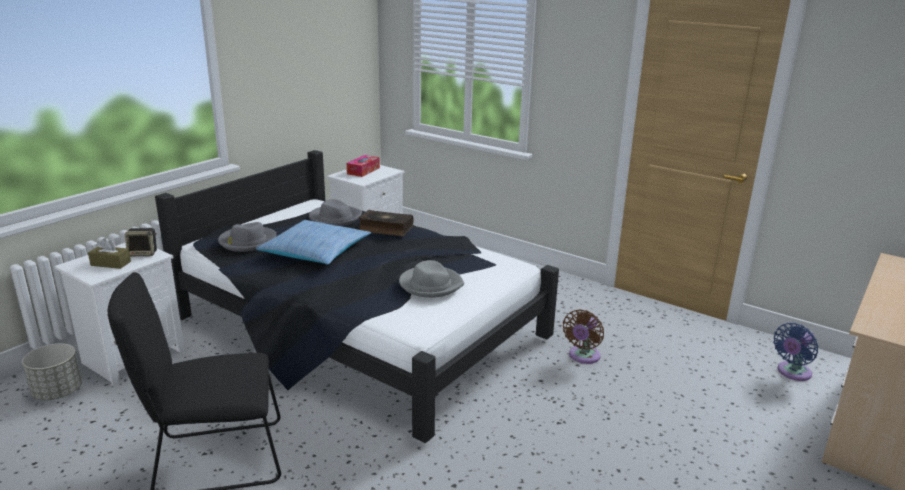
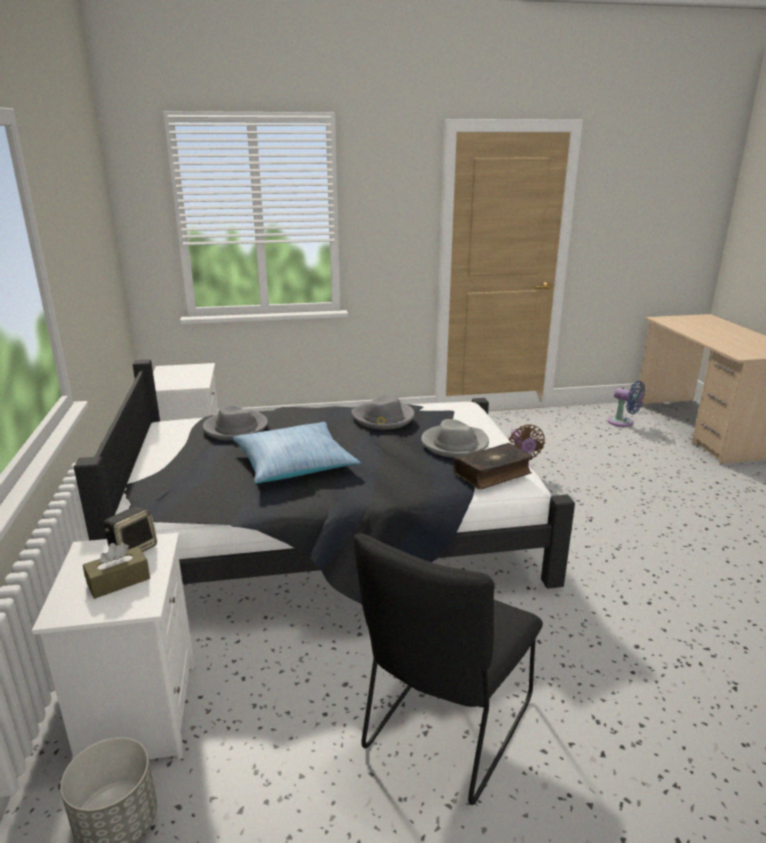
camera: 45 degrees left, 0 degrees up
grey hat [218,222,277,252] -> grey hat moved to [351,394,415,429]
tissue box [347,155,380,177] -> none
book [358,210,413,237] -> book moved to [453,443,533,489]
blue fan [773,323,819,381] -> blue fan turned 60 degrees counterclockwise [608,381,645,427]

